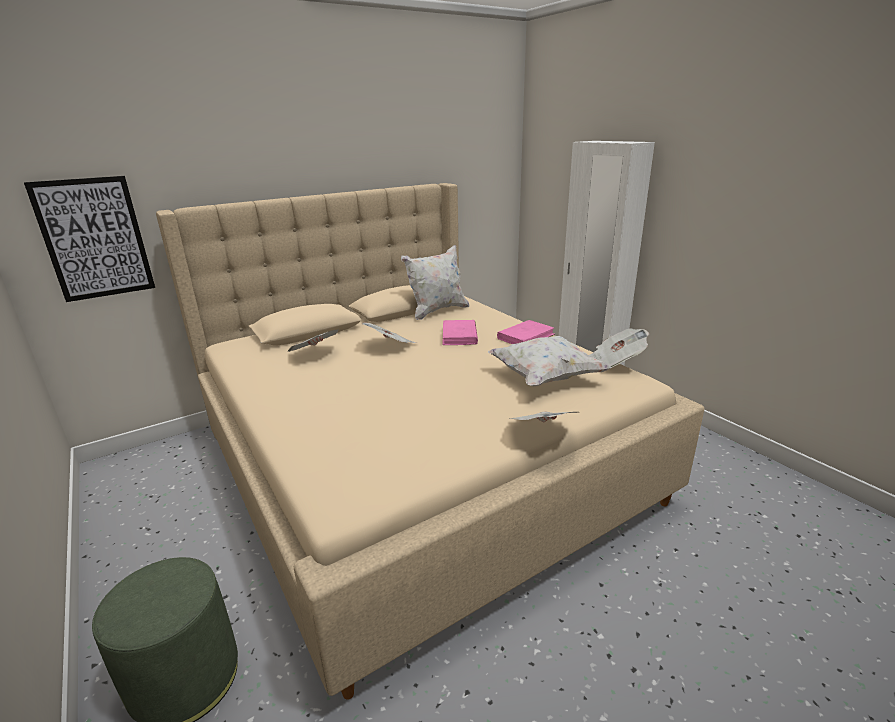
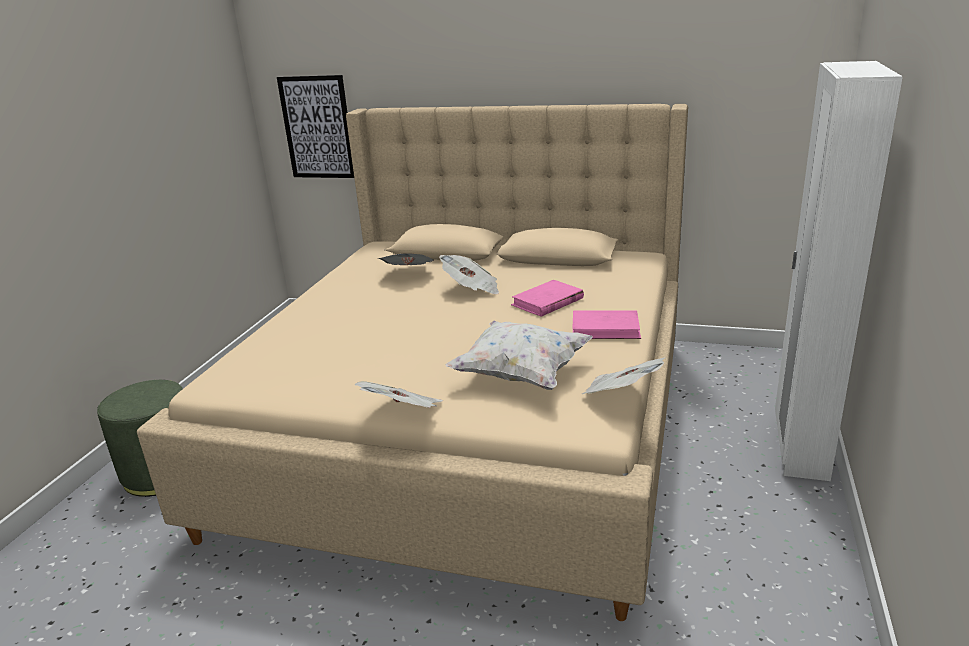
camera: 50 degrees right, 0 degrees up
white pillow [401,245,469,320] -> none

